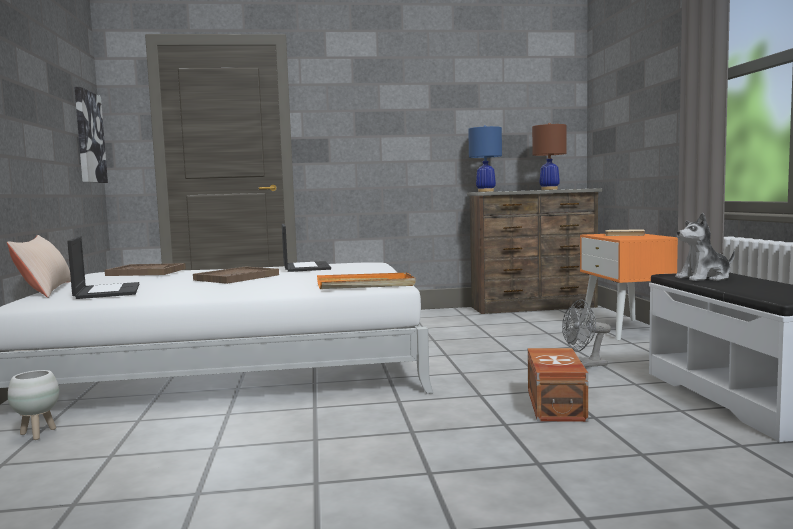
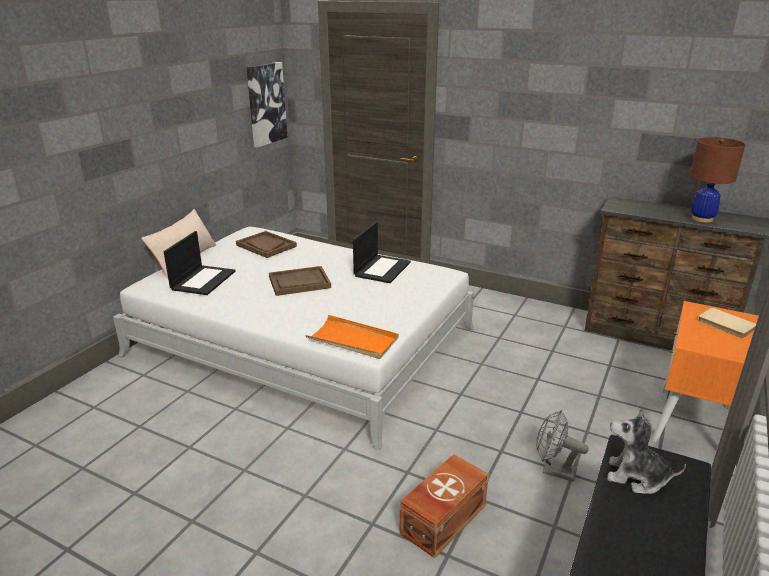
camera: 35 degrees right, 20 degrees up
white planter [8,370,59,440] -> none
blue table lamp [468,125,502,192] -> none

